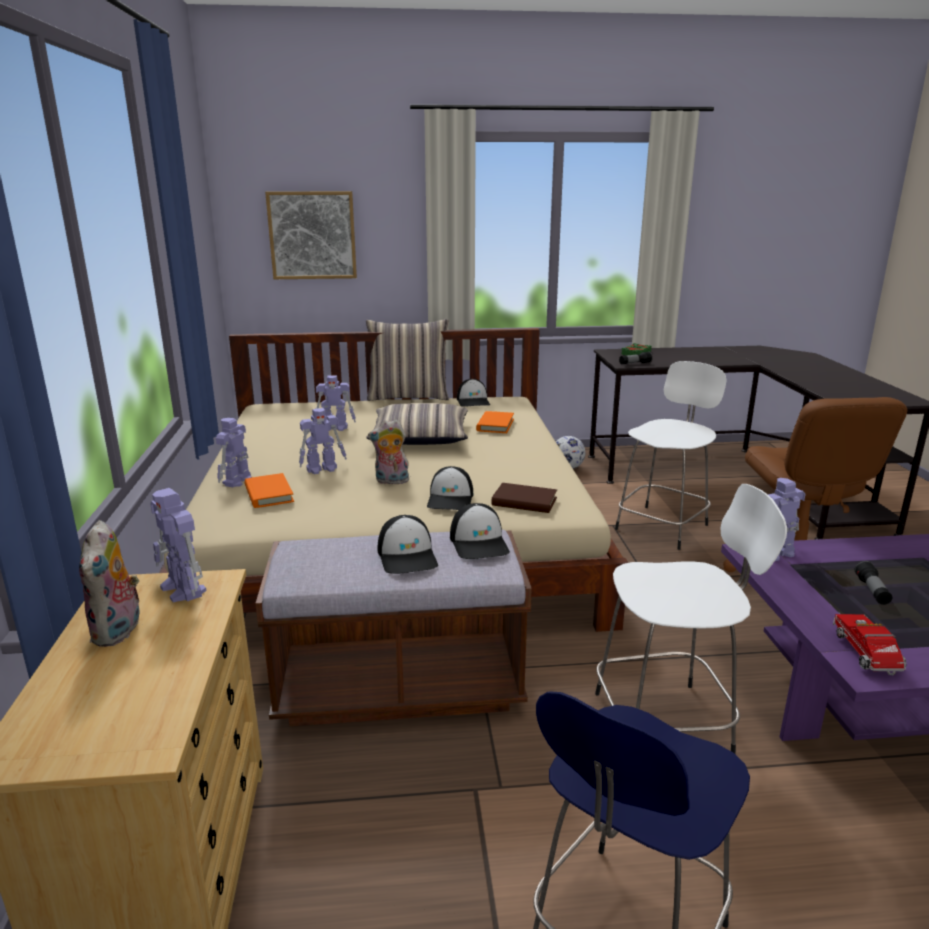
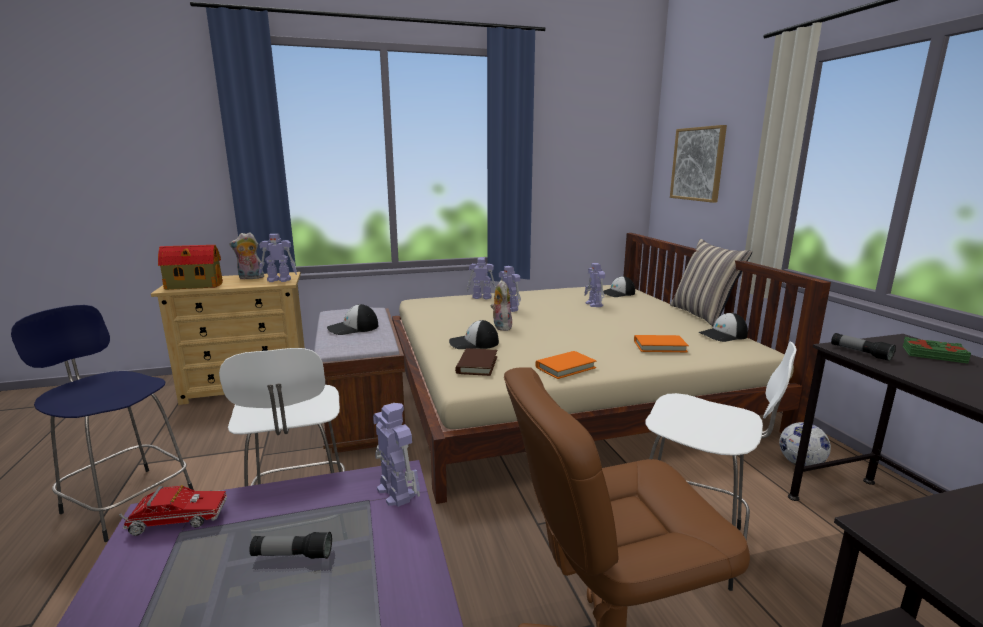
camera: 80 degrees right, 5 degrees down
toy robot [150,488,206,602] -> toy robot turned 135 degrees counterclockwise [259,234,297,282]
orange book [245,473,294,508] -> orange book moved to [535,351,596,379]
pillow [366,403,468,445] -> none
cap [450,503,510,559] -> cap moved to [604,276,635,297]
none -> toy house [158,245,223,290]

